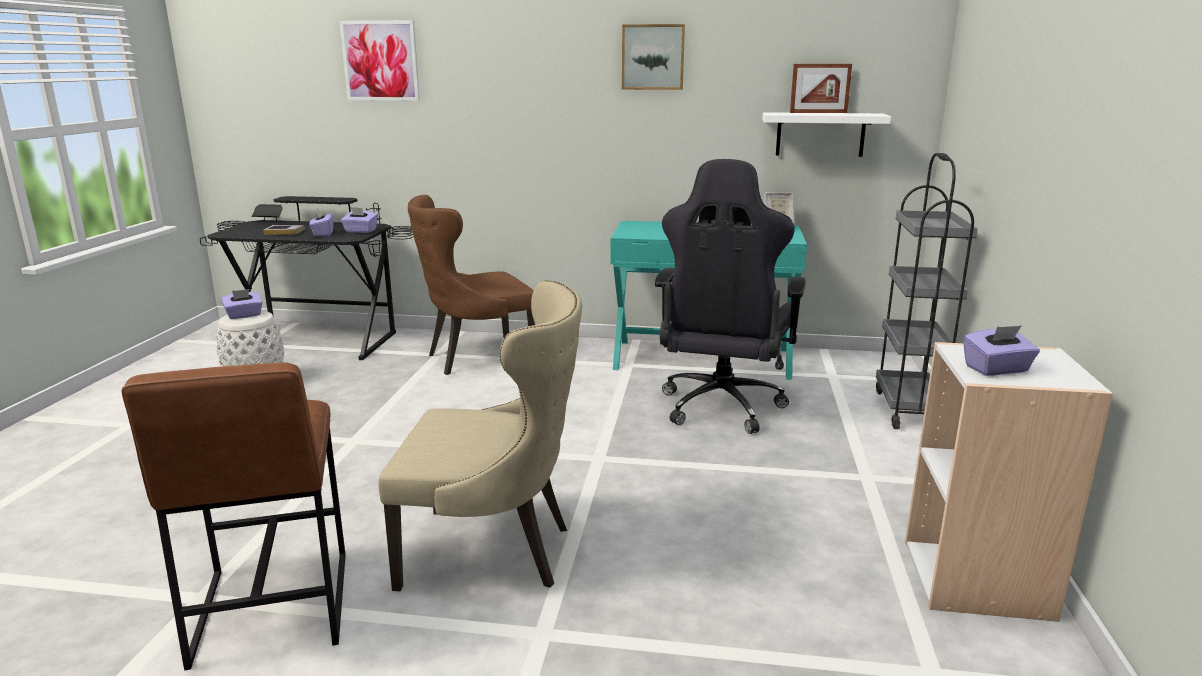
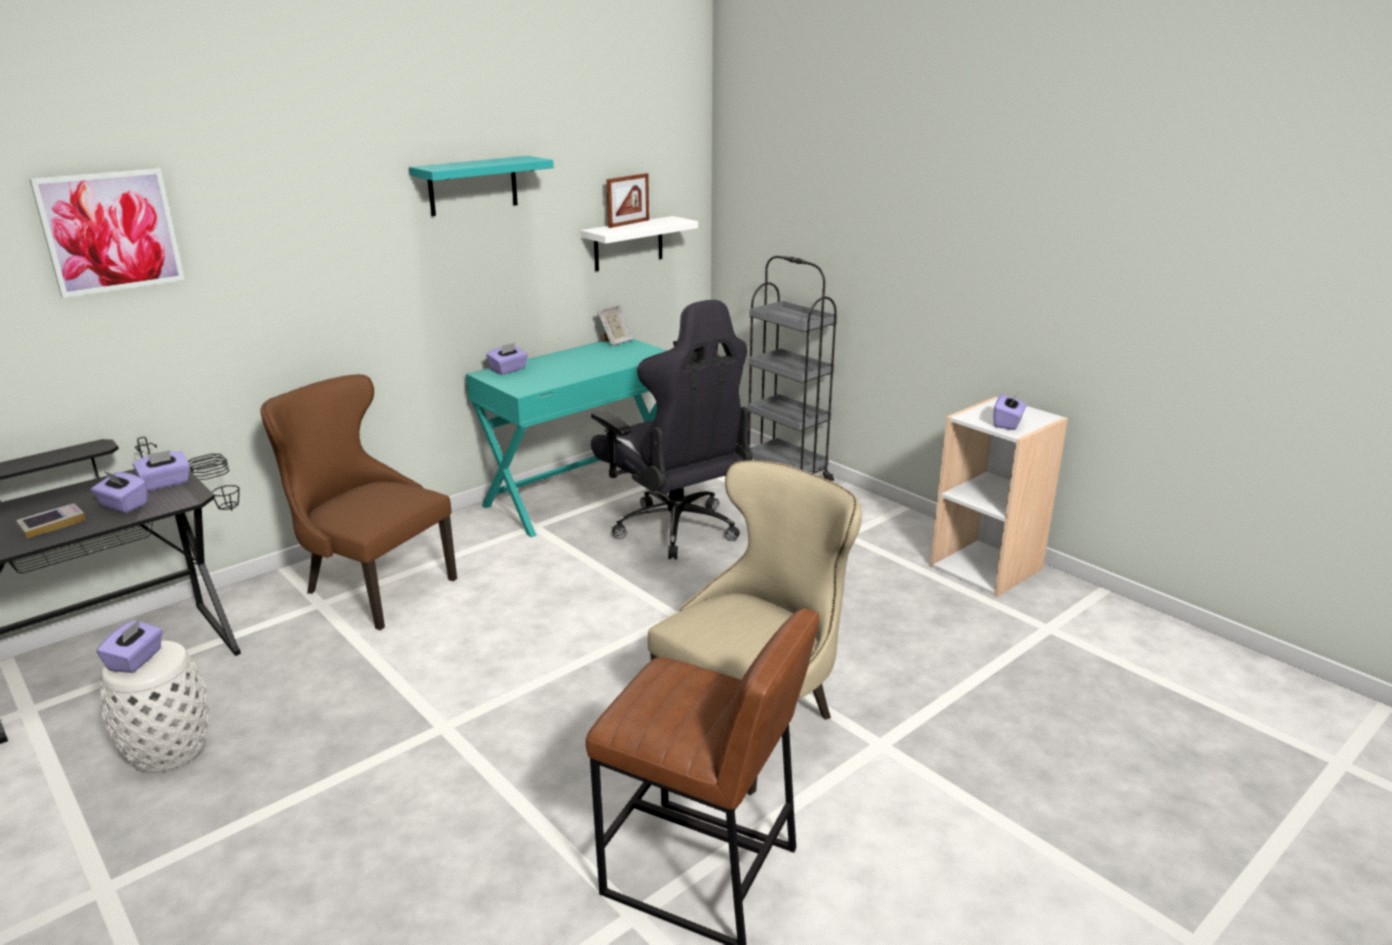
camera: 50 degrees left, 5 degrees up
brown chair [408,195,535,375] -> brown chair turned 105 degrees clockwise [260,374,457,630]
picture [622,24,685,90] -> turquoise shelf [409,156,554,216]
none -> purple tissue box [486,343,528,375]

